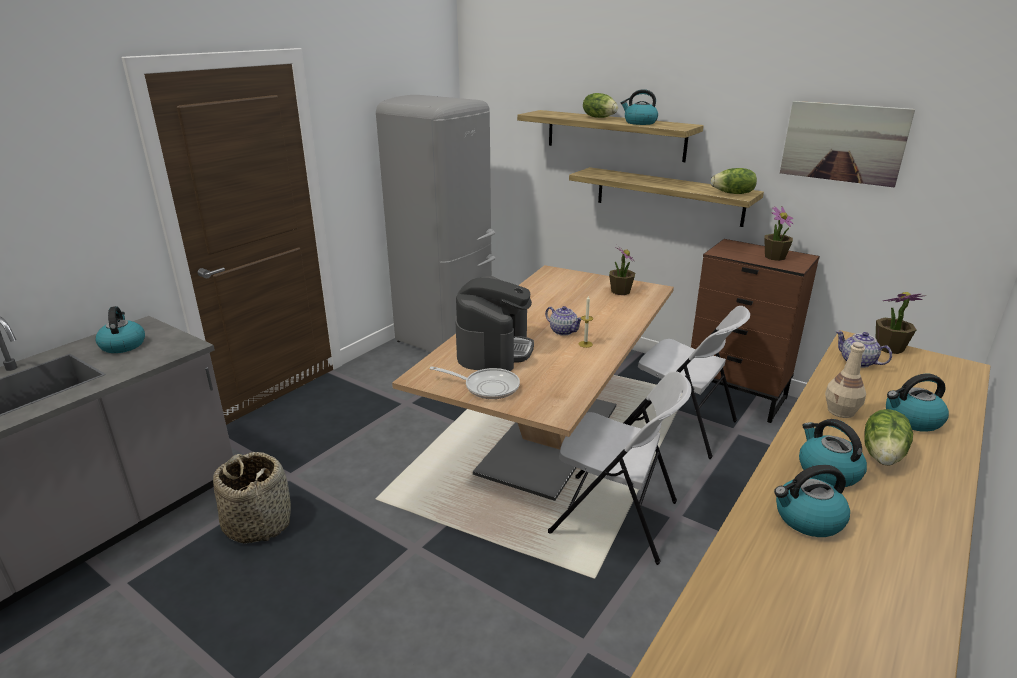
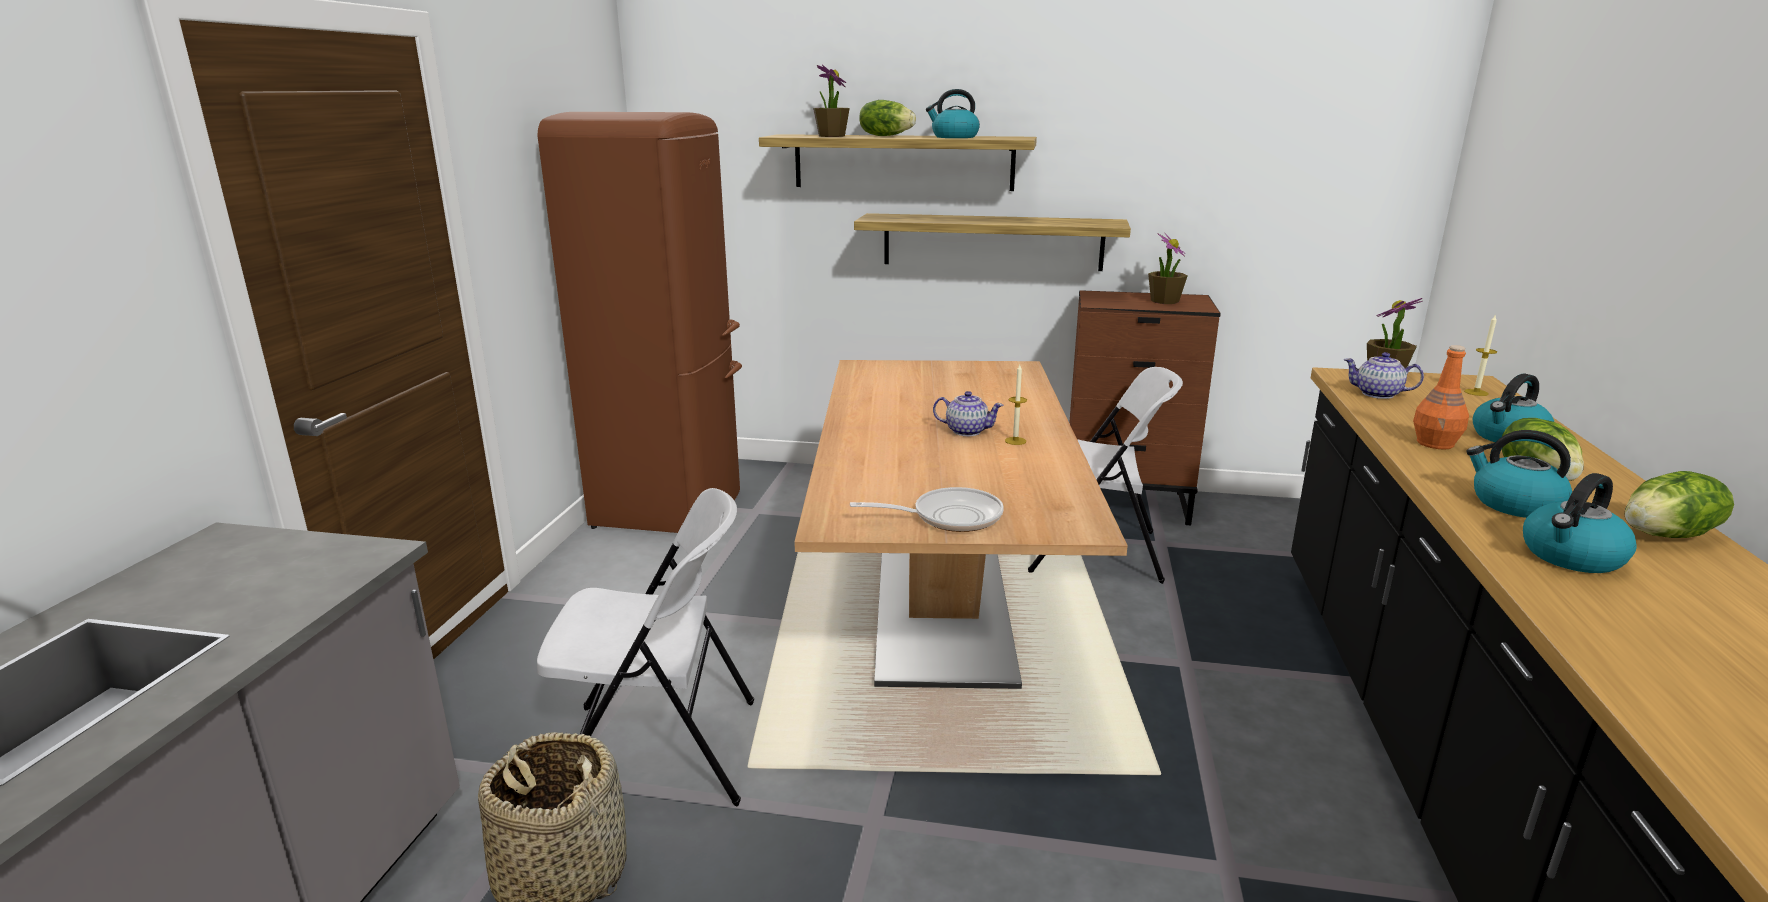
camera: 25 degrees left, 5 degrees down
kettle [96,306,145,353] -> none
grey fridge [376,95,495,352] -> brown fridge [538,112,742,533]
coffee machine [455,276,534,371] -> none
white chair [548,371,691,565] -> white chair moved to [537,488,754,806]
potted plant [609,245,635,295] -> potted plant moved to [813,65,850,137]
lettuce [711,168,757,194] -> lettuce moved to [1625,471,1734,538]
picture [780,101,915,187] -> none
beige bottle [825,342,866,418] -> orange bottle [1413,345,1469,449]
none -> candle [1464,314,1497,396]

